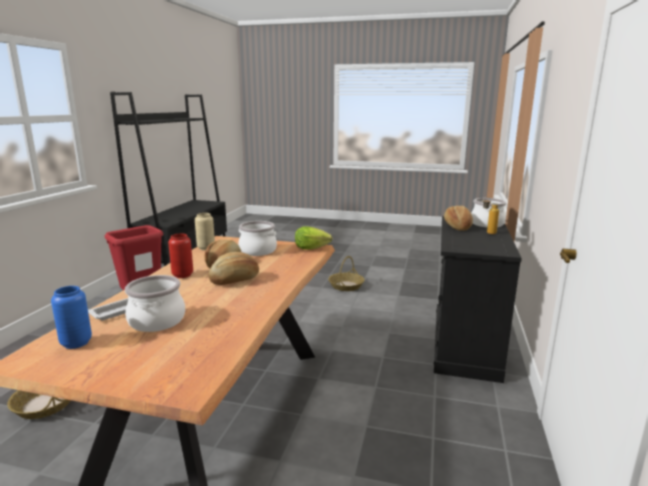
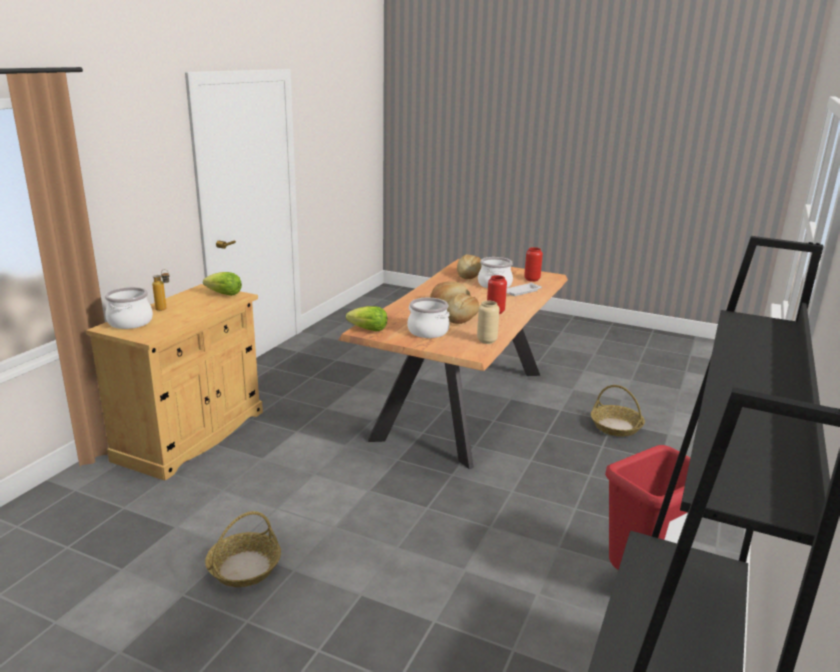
camera: 170 degrees left, 5 degrees up
blue vase [51,286,92,349] -> red vase [524,247,543,282]
black cabinet [434,216,522,383] -> beige cabinet [86,284,263,481]
bread [444,206,473,231] -> bread moved to [457,254,481,279]
none -> lettuce [203,272,242,296]

